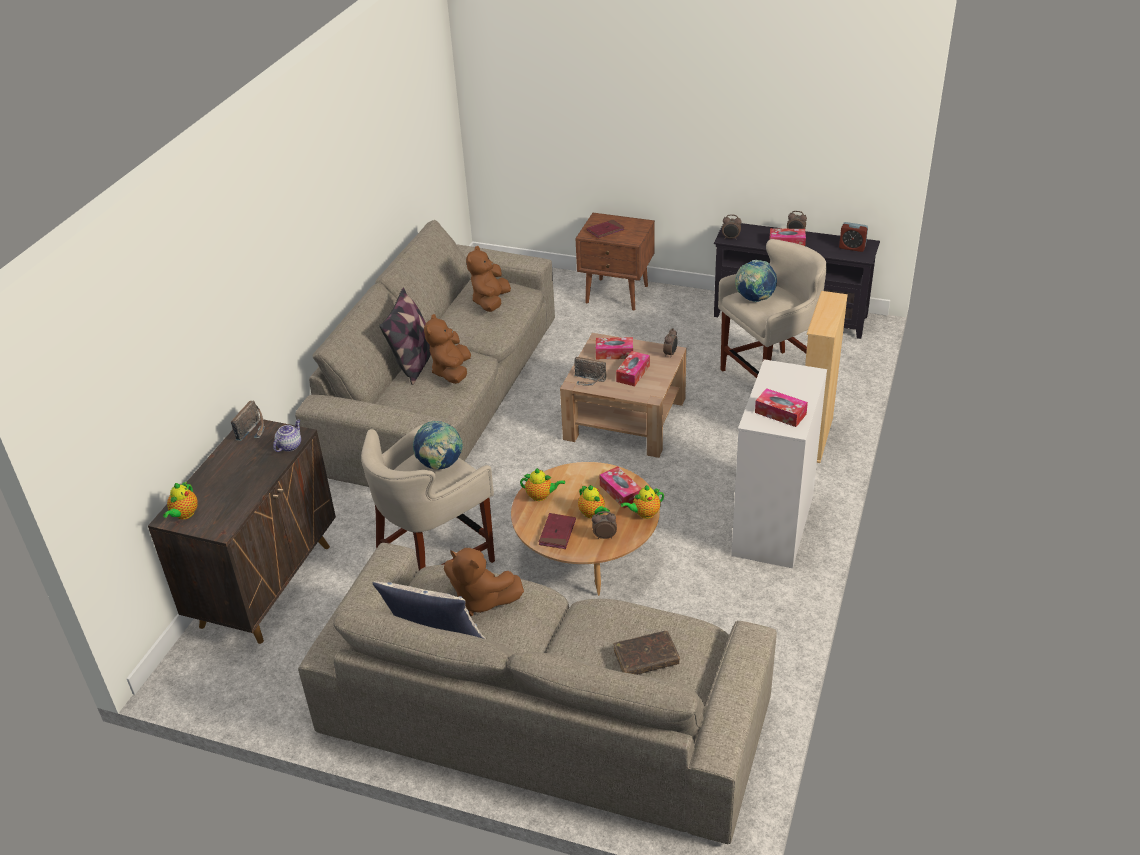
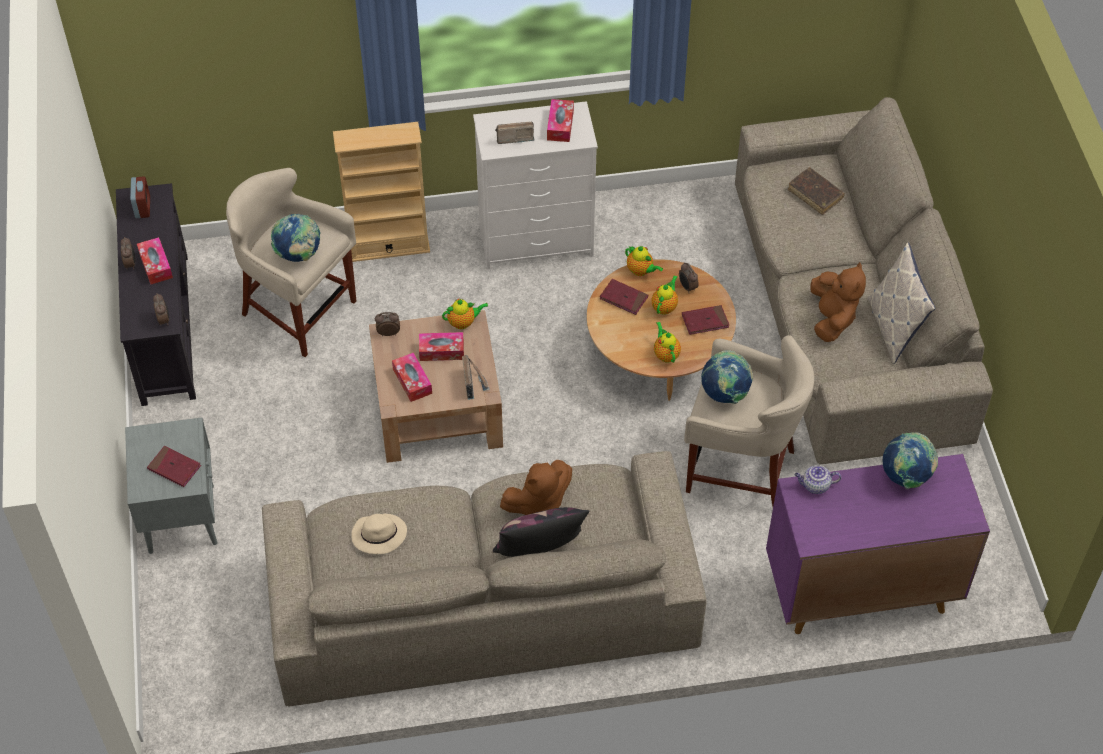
camera: 120 degrees left, 15 degrees up
brown cabinet [148,419,336,644] -> purple cabinet [766,454,990,634]
teapot [163,482,198,519] -> teapot moved to [442,299,488,329]
radio [231,400,265,441] -> radio moved to [495,122,535,144]
brown plush toy [466,246,511,312] -> beige hat [351,514,407,554]
brown nightstand [576,213,655,310] -> grey nightstand [125,418,217,554]
tissue box [599,466,642,508] -> red book [599,279,648,315]
none -> globe [883,432,938,489]

